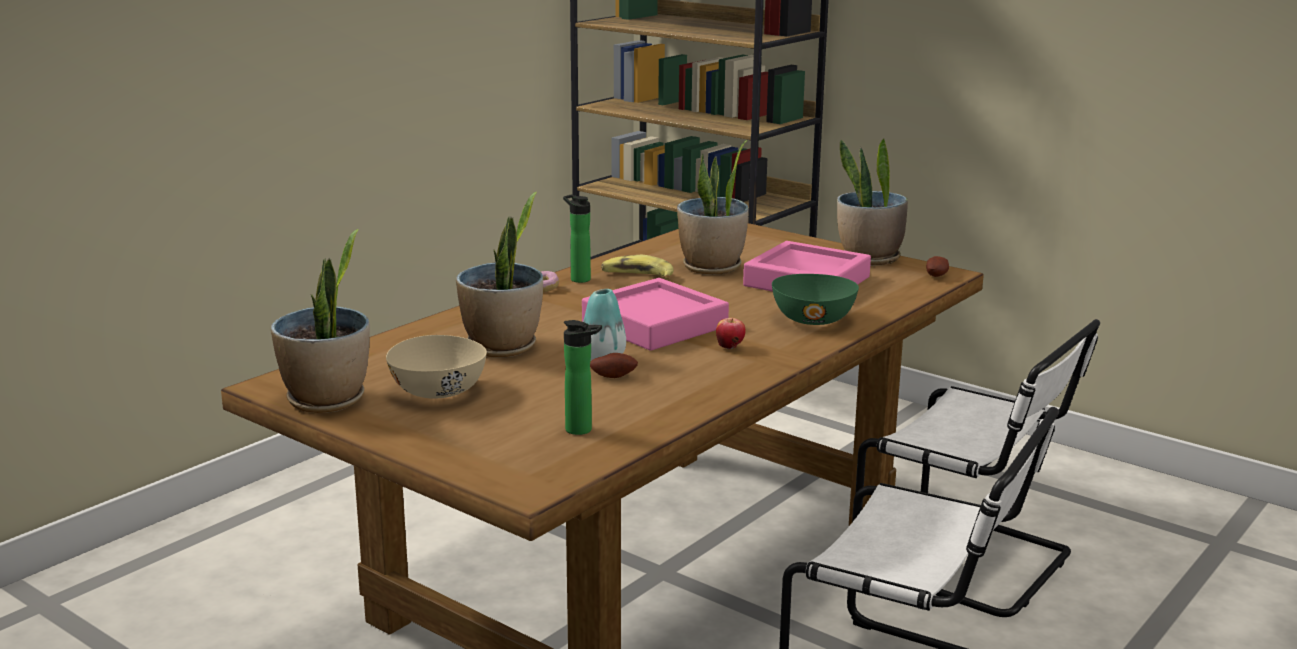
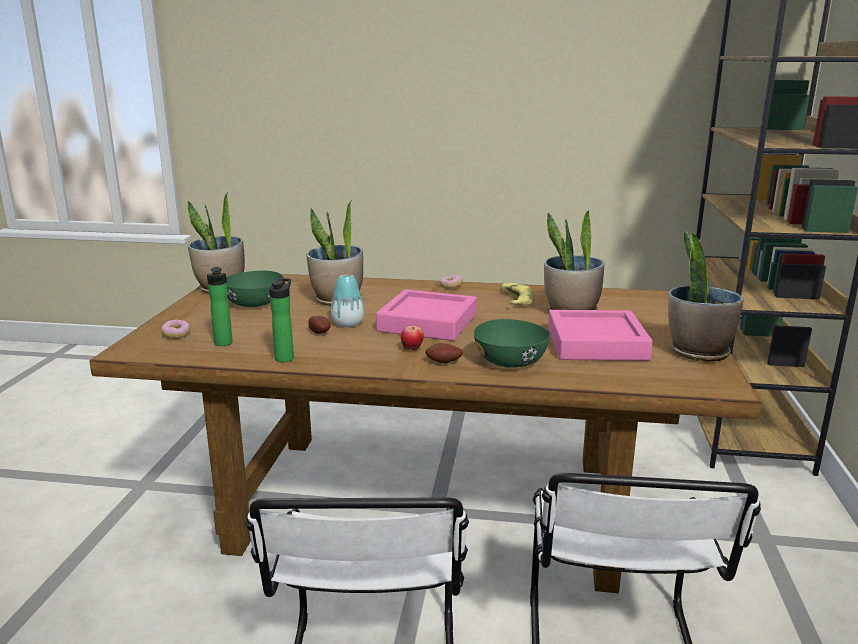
camera: 60 degrees right, 0 degrees up
beige bowl [386,335,487,399] -> green bowl [226,271,283,307]
bottle [563,195,591,283] -> bottle moved to [269,278,294,362]
potato [926,256,949,277] -> potato moved to [425,343,463,363]
none -> donut [161,320,190,339]

